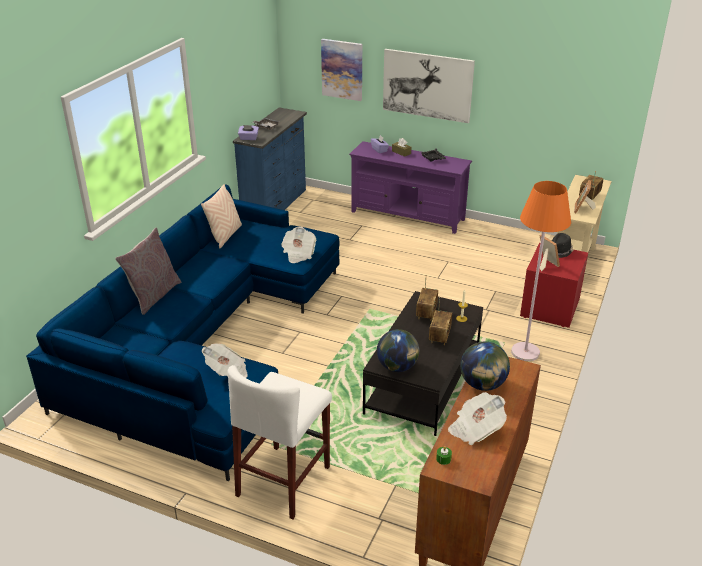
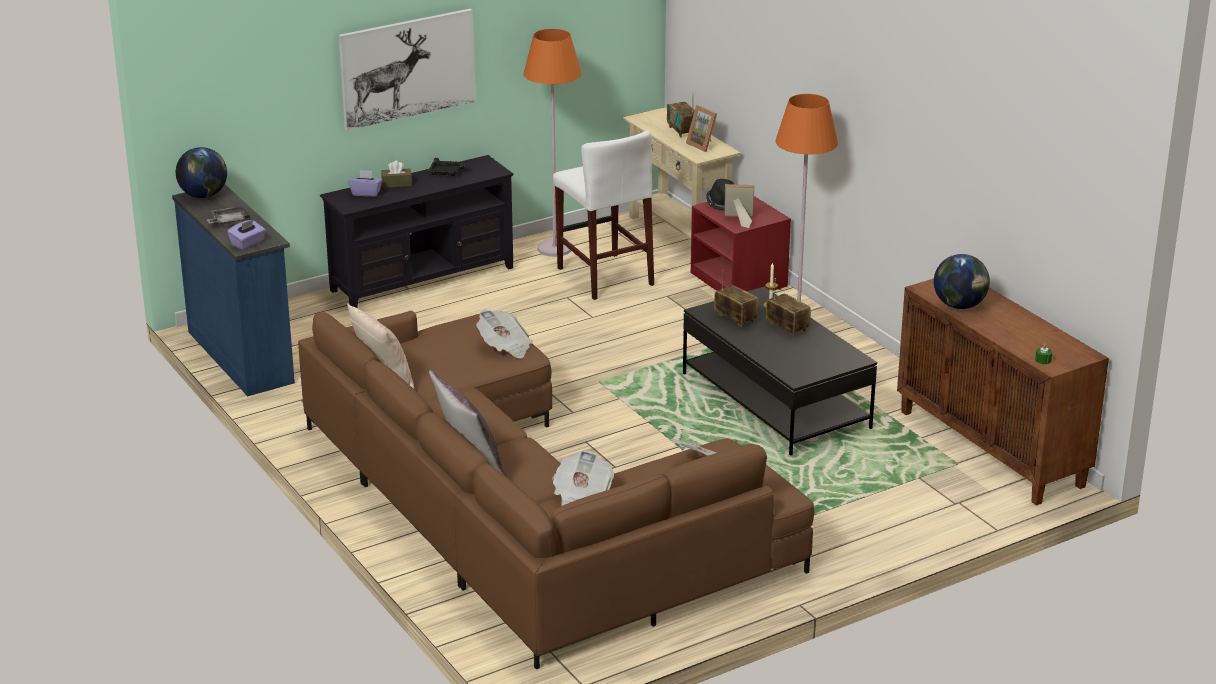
camera: 55 degrees left, 5 degrees down
blue sofa [26,184,340,481] -> brown sofa [298,311,814,670]
white stool [227,365,332,520] -> white stool moved to [553,130,654,300]
picture [321,39,362,101] -> none
purple tv stand [349,141,472,234] -> black tv stand [320,155,514,308]
globe [377,329,420,372] -> globe moved to [176,147,227,198]
newspaper [448,392,507,445] -> newspaper moved to [552,450,614,506]
none -> orange floor lamp [524,29,581,257]

